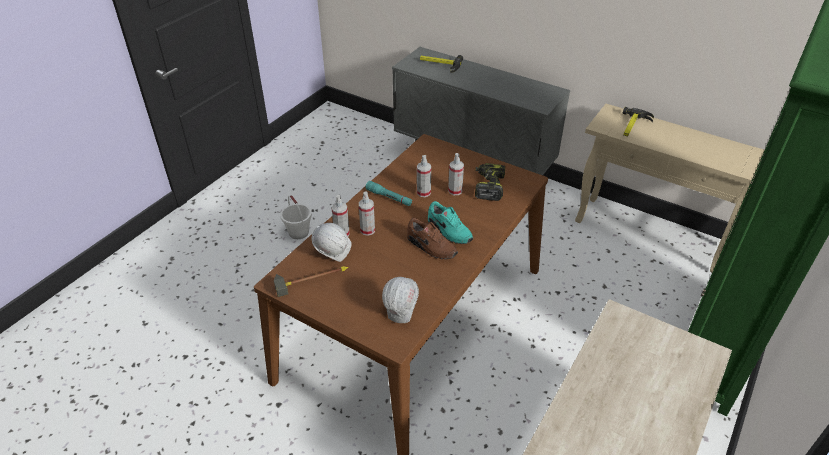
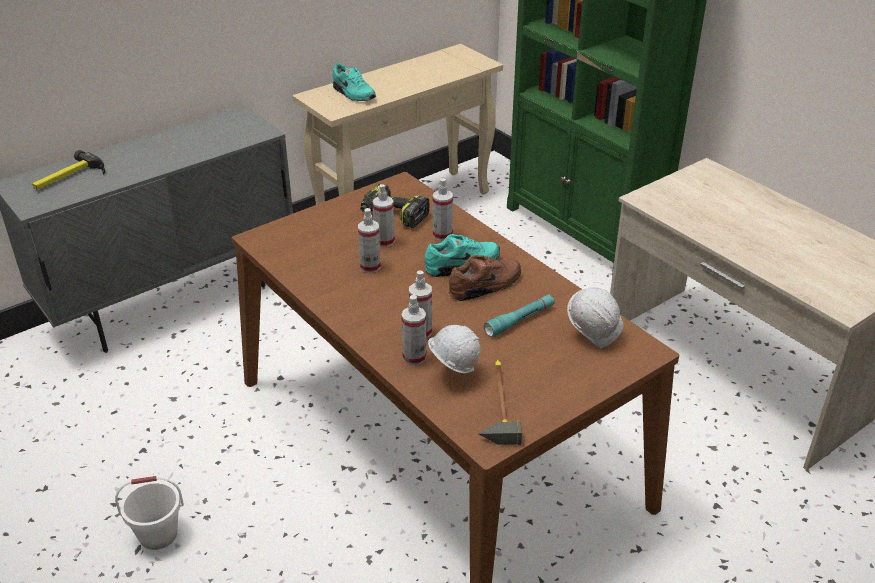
camera: 70 degrees left, 5 degrees down
turquoise flashlight [365,181,412,206] -> turquoise flashlight moved to [484,294,555,337]
hammer [623,107,654,136] -> turquoise shoe [333,63,376,101]
none -> spray bottle [433,178,453,241]

